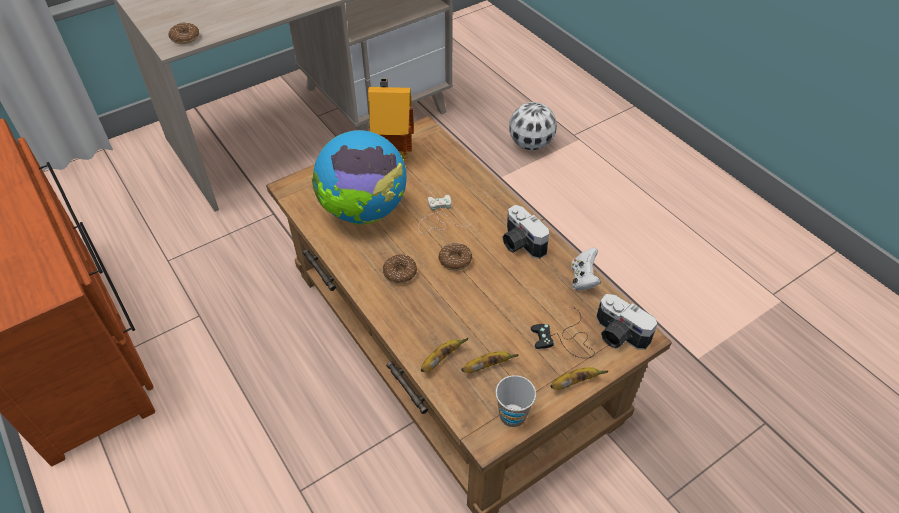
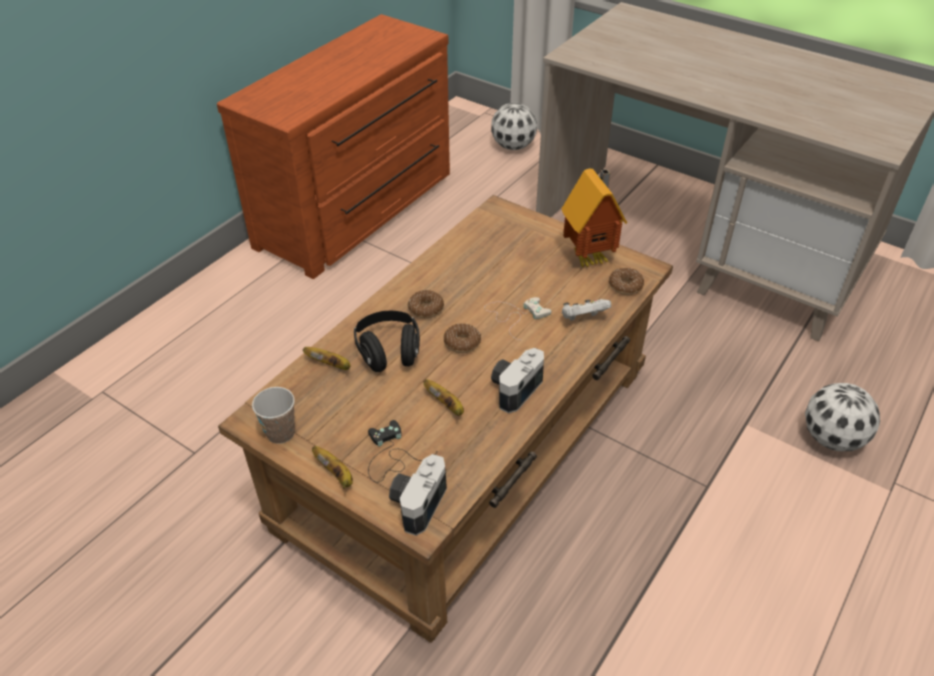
camera: 70 degrees right, 5 degrees down
donut [168,22,199,44] -> donut moved to [609,268,644,295]
globe [312,130,407,224] -> none
banana [461,351,519,373] -> banana moved to [423,379,464,416]
white game controller [571,248,601,291] -> white game controller moved to [562,299,611,321]
none -> black headphones [354,311,420,372]
none -> football [491,103,537,150]

